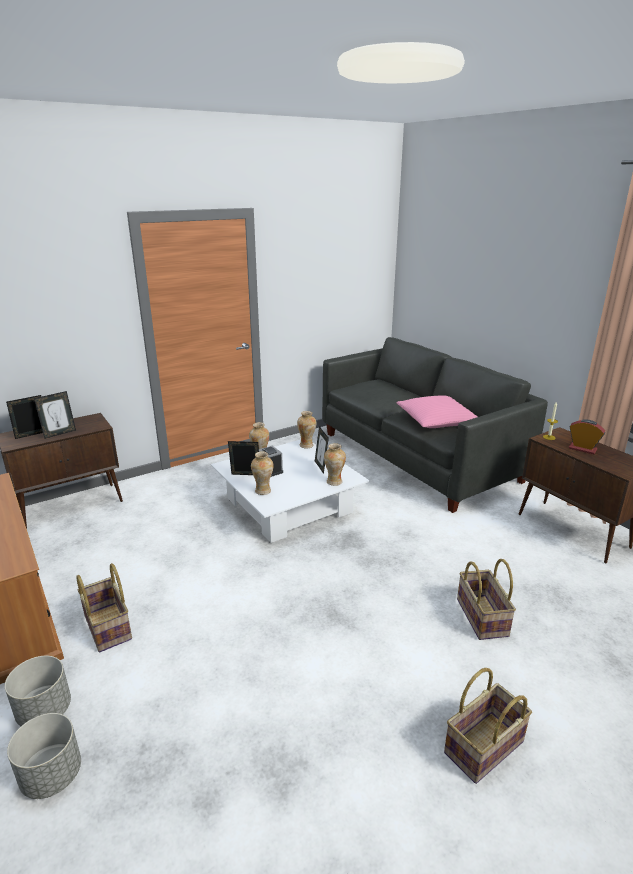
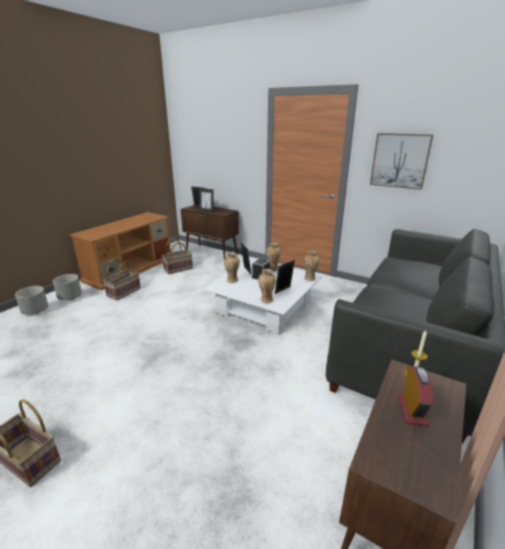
camera: 65 degrees right, 0 degrees up
pink pillow [396,395,478,428] -> none
basket [457,559,516,640] -> basket moved to [162,239,193,274]
none -> picture [370,133,433,190]

